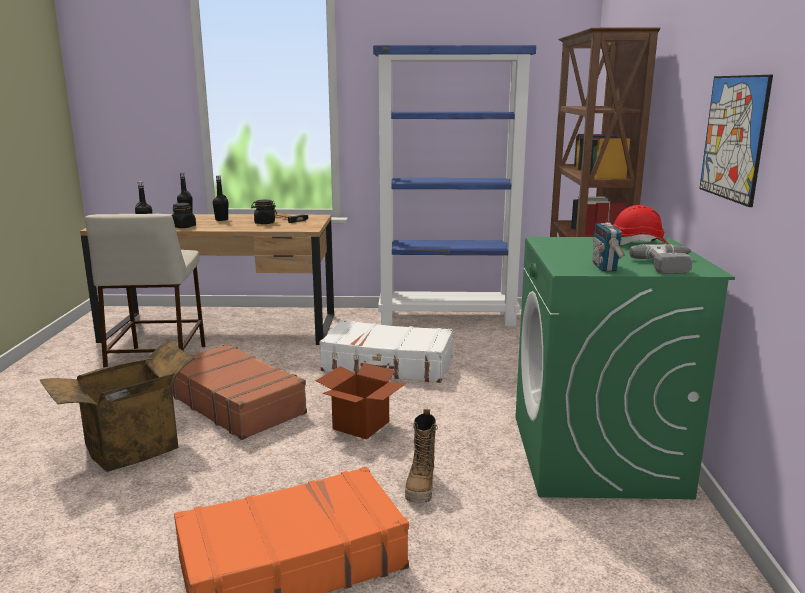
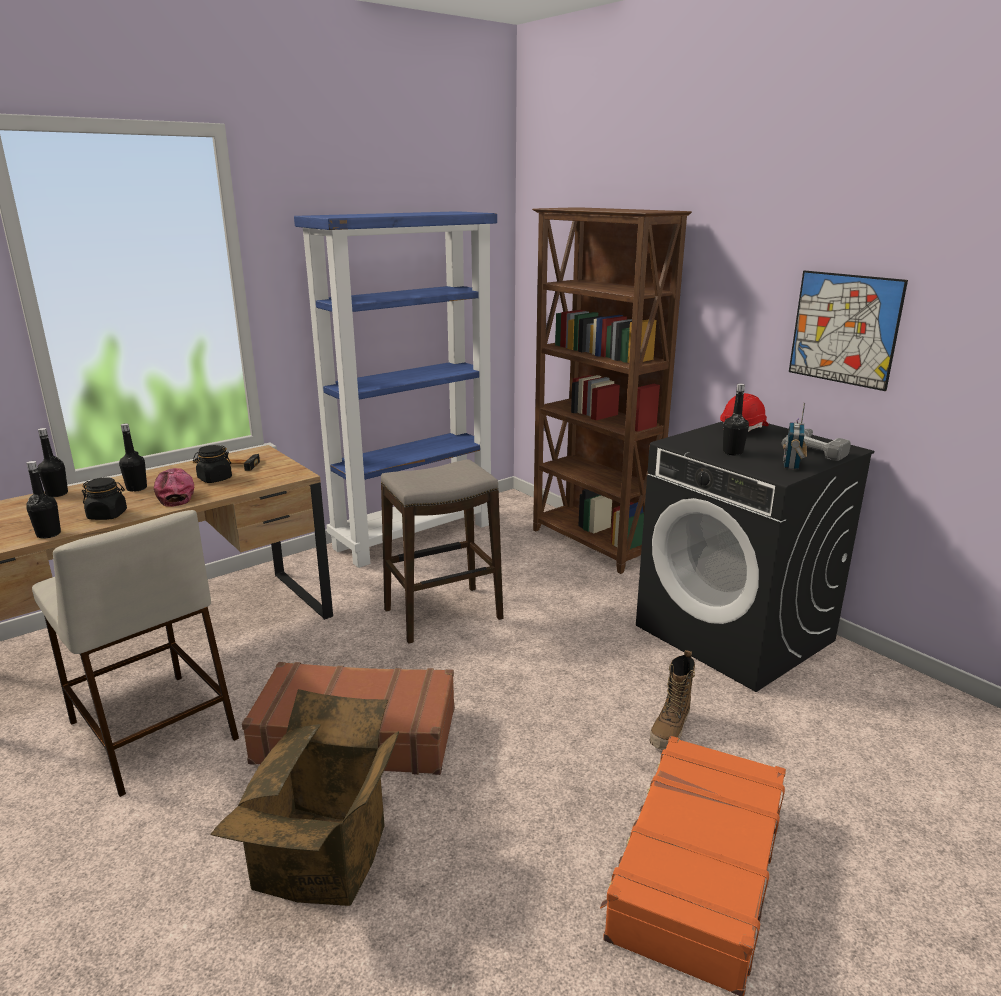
camera: 40 degrees left, 5 degrees up
cardboard box [316,363,406,440] -> none
white suitcase [319,320,453,383] -> stool [381,459,504,644]
boot [405,409,438,503] -> boot turned 60 degrees clockwise [650,650,695,750]
green washing machine [515,237,735,499] -> black washing machine [636,422,874,692]
radio [592,201,625,271] -> radio turned 60 degrees clockwise [783,403,807,470]
none -> cap [154,468,194,507]
none -> black bottle [723,384,749,455]

